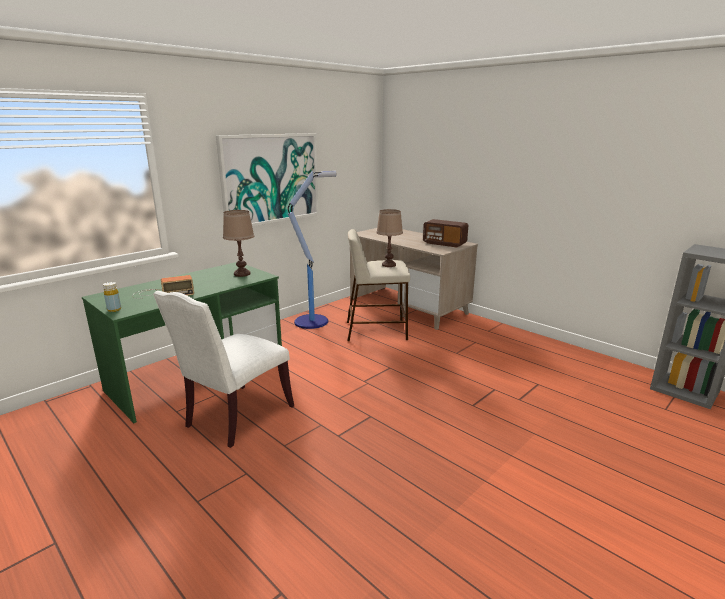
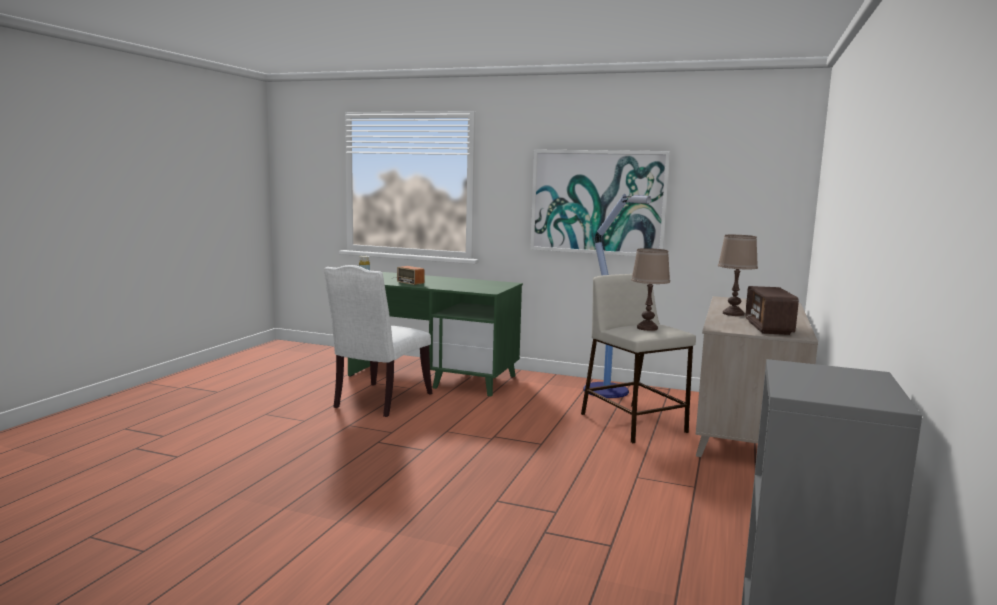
camera: 65 degrees right, 10 degrees down
white chair [153,291,294,448] -> white chair turned 75 degrees counterclockwise [324,265,432,417]
brown table lamp [223,210,254,277] -> brown table lamp moved to [718,235,758,316]

